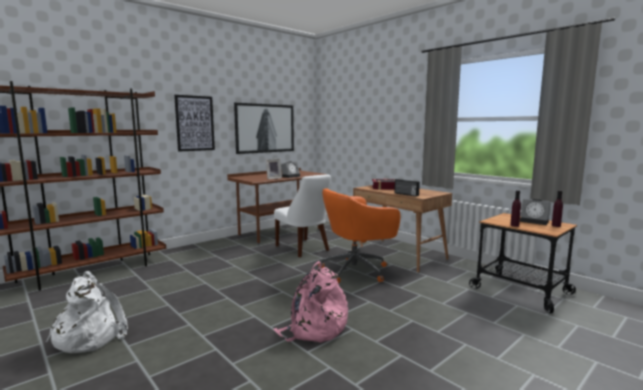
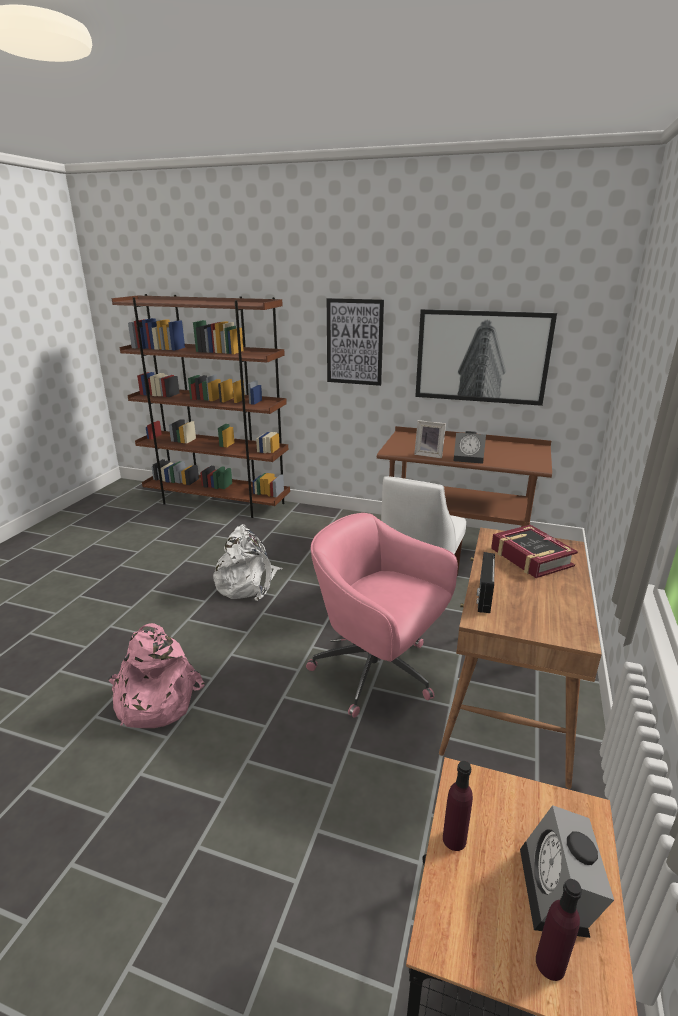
camera: 60 degrees right, 15 degrees up
white backpack [46,271,128,353] -> white backpack moved to [213,524,282,601]
orange office chair [318,188,400,283] -> pink office chair [306,513,458,718]

